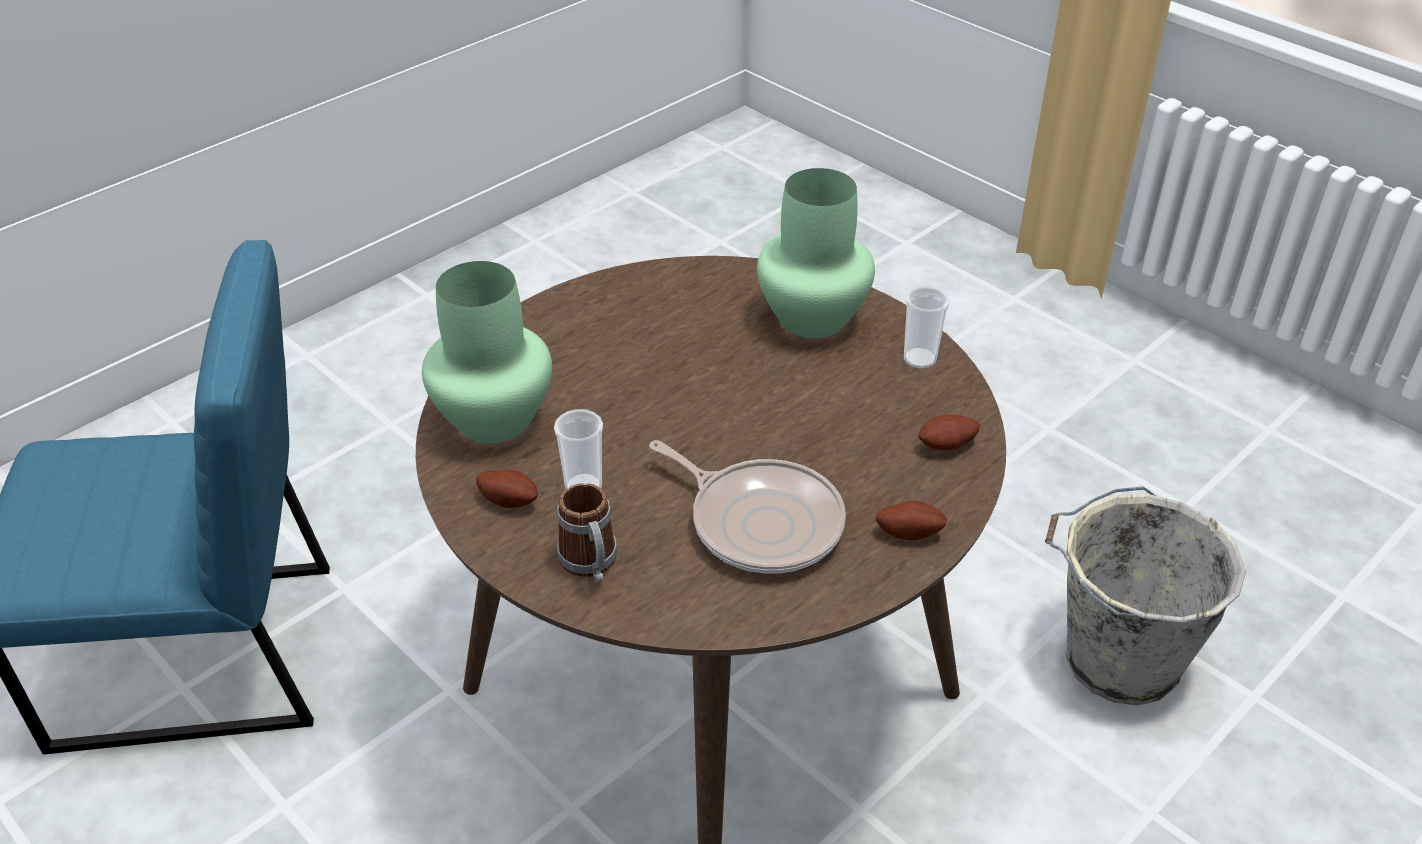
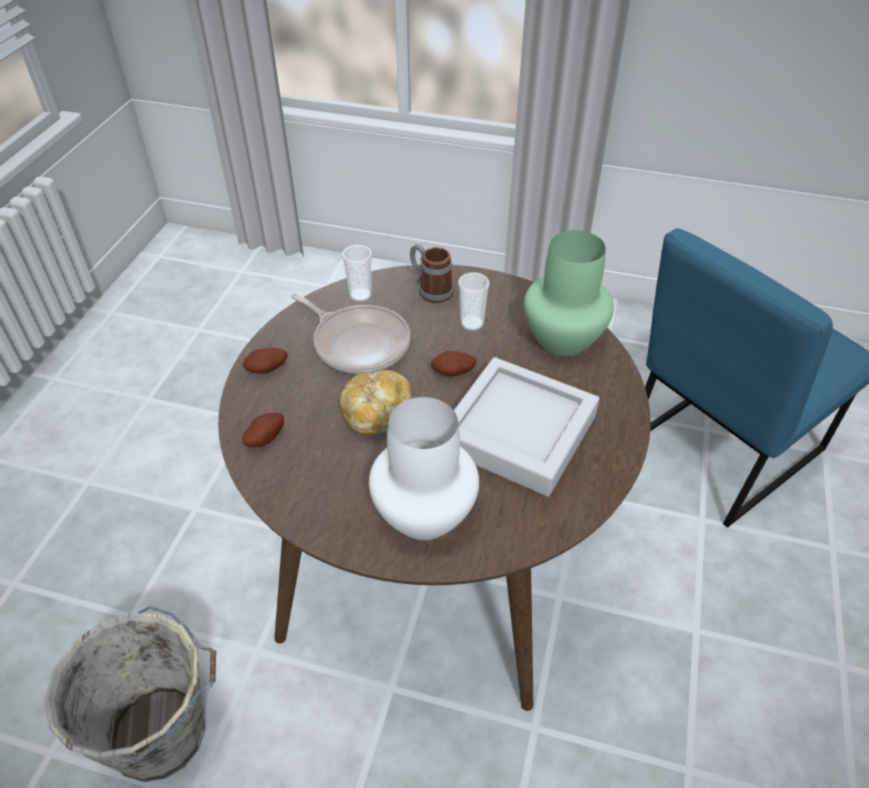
camera: 150 degrees right, 5 degrees up
potato [476,470,538,508] -> potato moved to [431,351,477,376]
frying pan [649,440,846,574] -> frying pan turned 150 degrees counterclockwise [291,293,410,374]
green vase [757,168,875,338] -> white vase [369,397,479,540]
cup [904,286,950,369] -> cup moved to [342,245,372,302]
none -> bread [340,370,411,435]
none -> grey tray [454,357,599,496]

